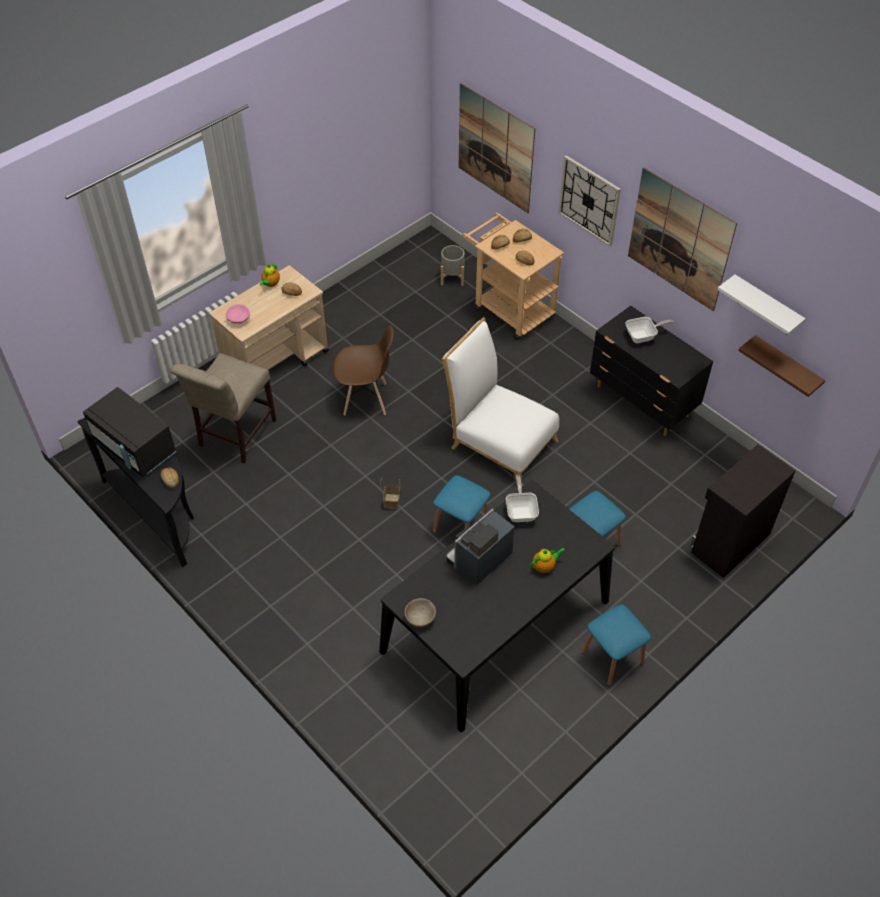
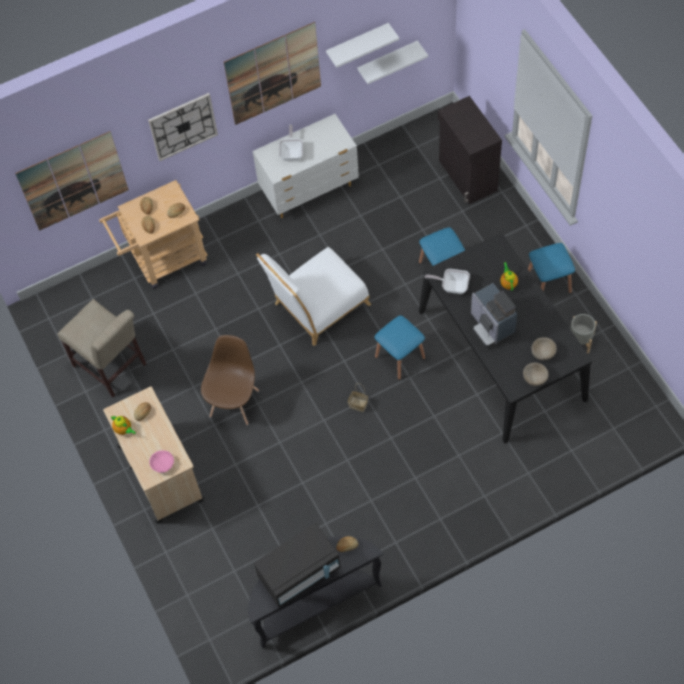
camera: 70 degrees left, 10 degrees up
beige chair [171,353,276,464] -> beige chair moved to [57,299,146,397]
grey planter [441,245,465,286] -> grey planter moved to [570,314,597,353]
black dresser [590,306,713,436] -> white dresser [253,114,359,218]
brown shelf [738,335,825,397] -> white shelf [357,40,428,84]
none -> beige bowl [531,337,557,360]

